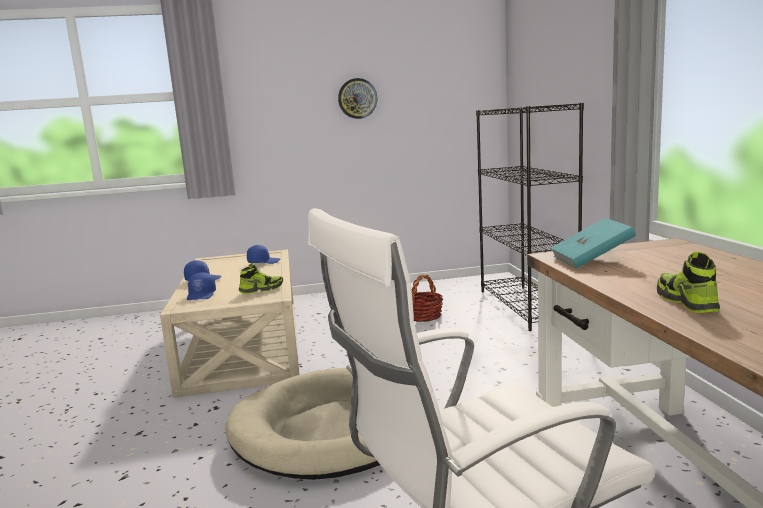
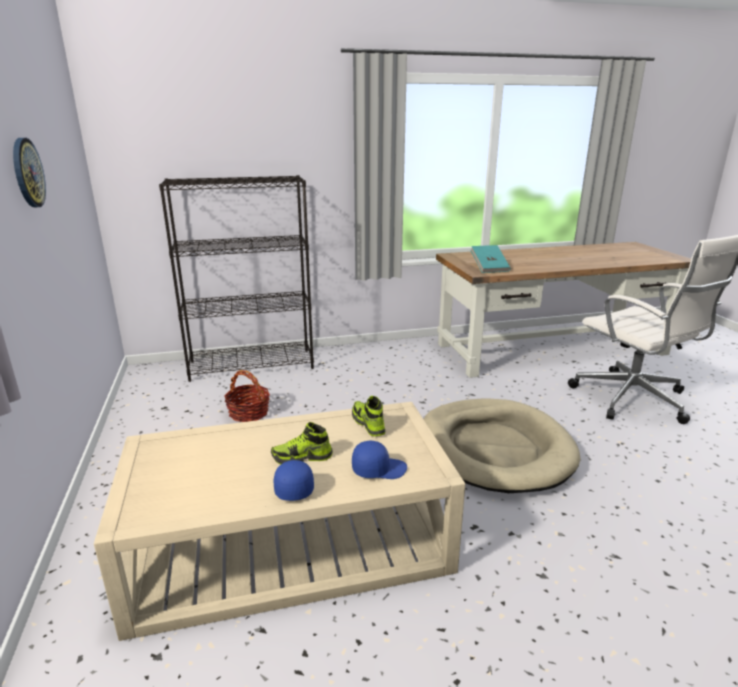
camera: 95 degrees left, 10 degrees up
blue cap [247,245,281,264] -> none
shoe [657,252,720,313] -> shoe moved to [271,422,333,464]

